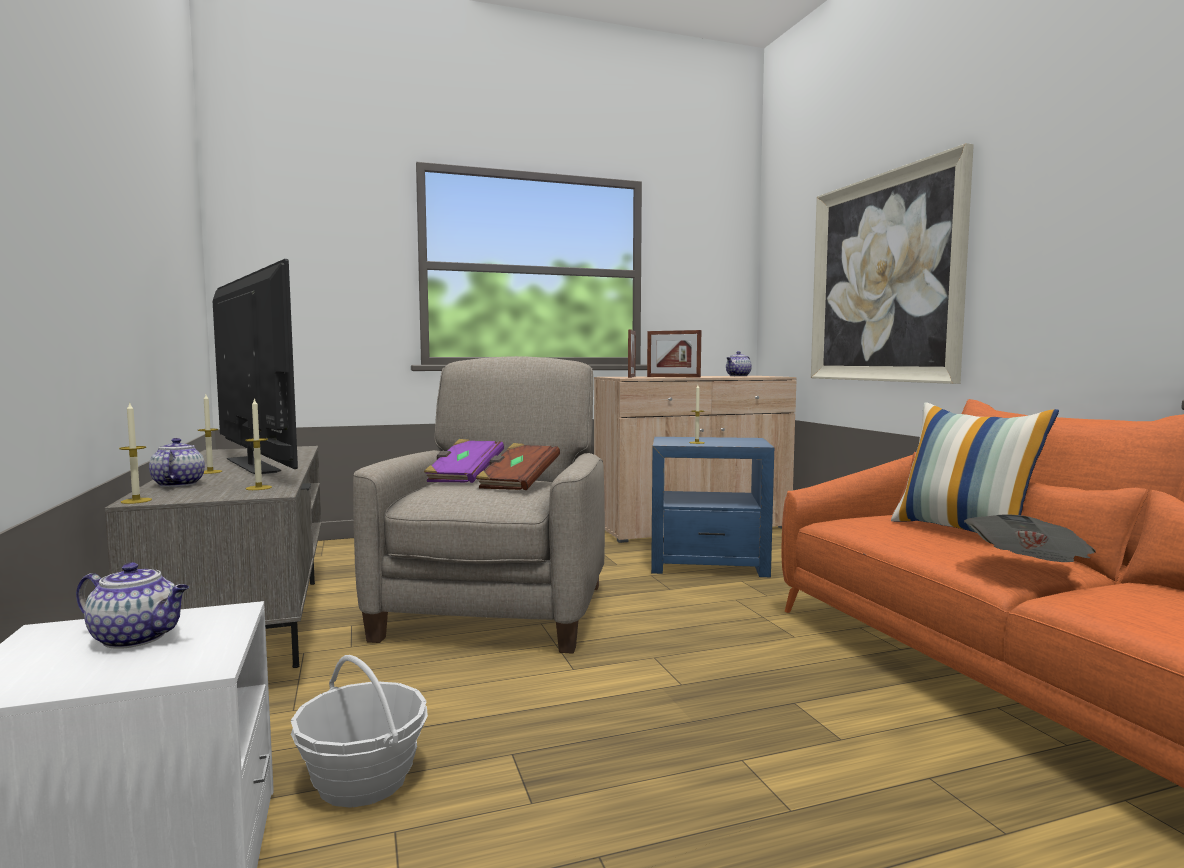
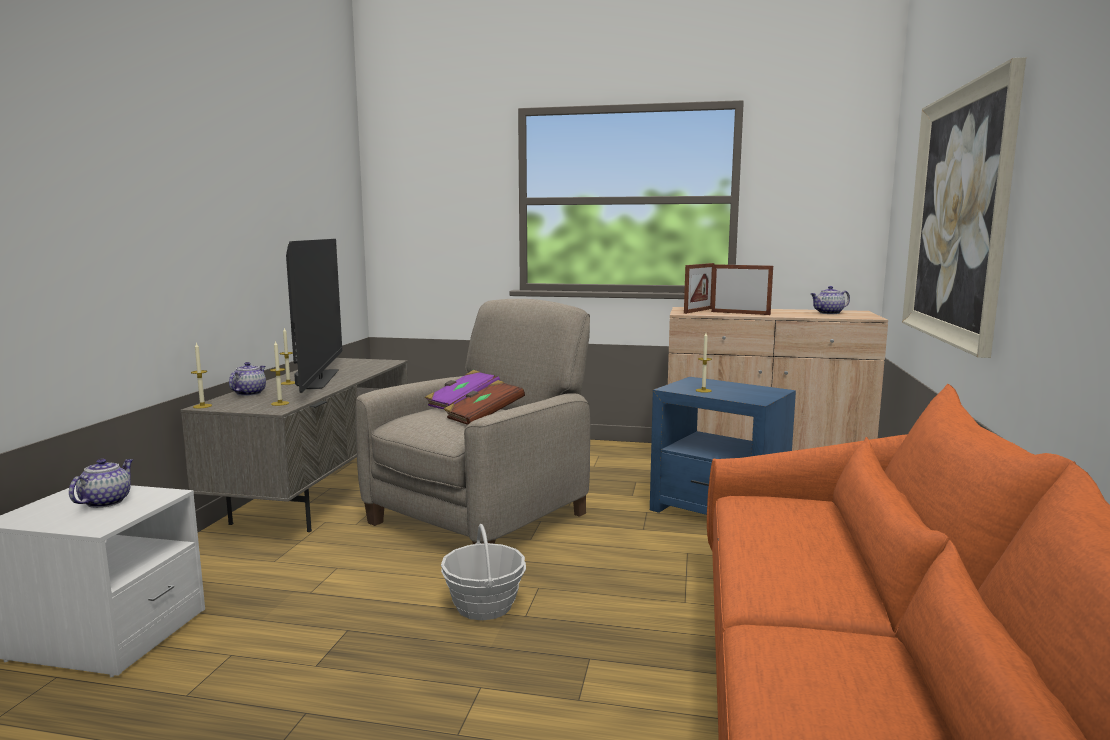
camera: 30 degrees right, 5 degrees up
teapot [76,562,189,649] -> teapot turned 120 degrees counterclockwise [69,459,133,508]
basket [291,655,428,808] -> basket moved to [441,524,526,621]
picture frame [647,330,701,378] -> picture frame turned 150 degrees clockwise [711,264,773,315]
pillow [891,402,1059,533] -> none
newspaper [964,515,1096,562] -> none

